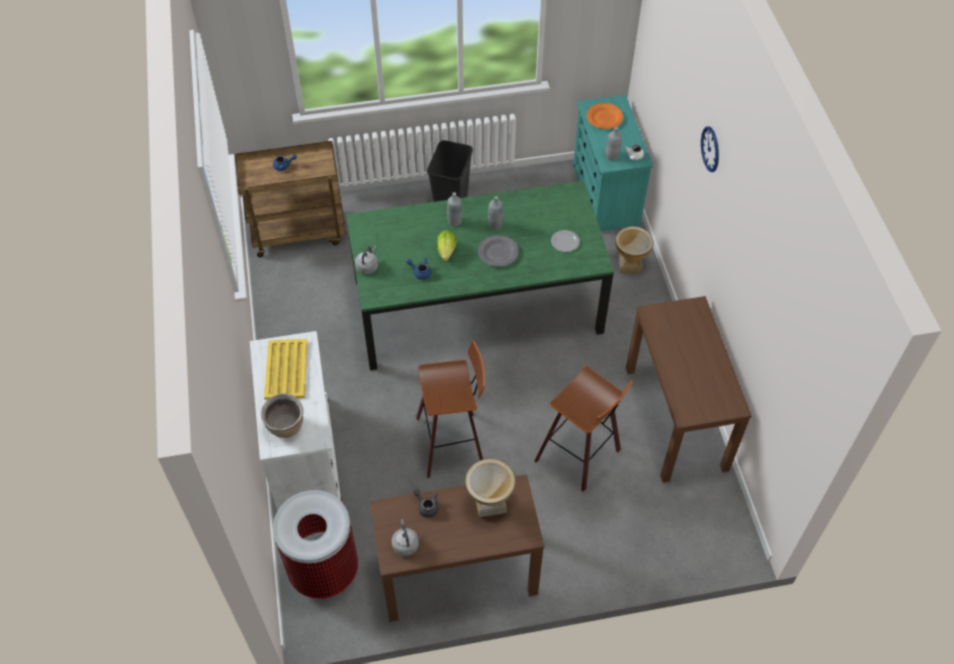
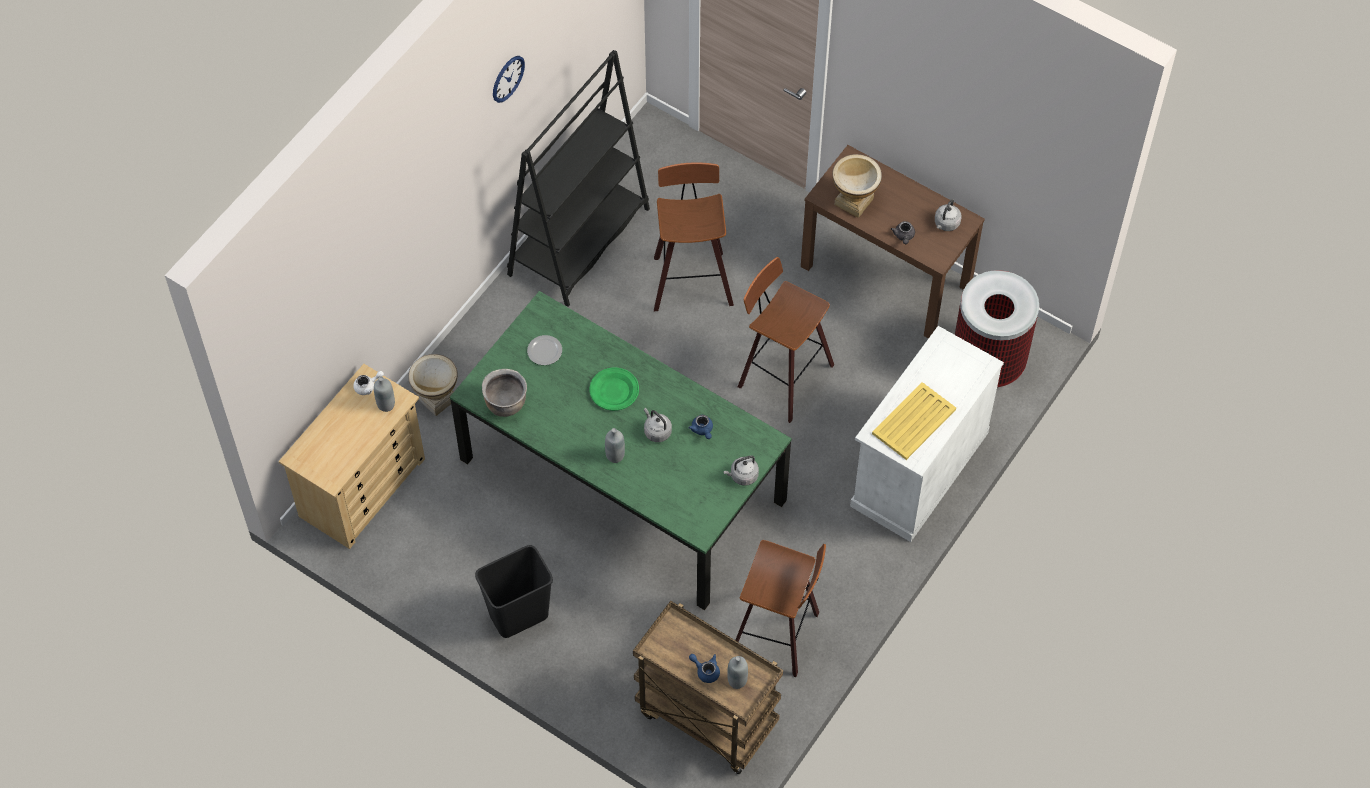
camera: 135 degrees left, 5 degrees up
brown cooking pot [261,393,303,438] -> brown cooking pot moved to [482,369,527,417]
lettuce [437,230,457,261] -> grey kettle [644,408,672,442]
grey plate [478,235,519,267] -> green plate [589,368,639,411]
grey bottle [488,196,503,230] -> grey bottle moved to [727,656,748,689]
turquoise dresser [573,95,653,231] -> beige dresser [279,364,425,549]
orange plate [587,103,623,129] -> none
brown console table [626,296,752,483] -> black bookcase [507,50,650,307]
wall clock [701,126,719,172] -> wall clock moved to [493,56,525,103]
none -> stool [736,540,826,677]

